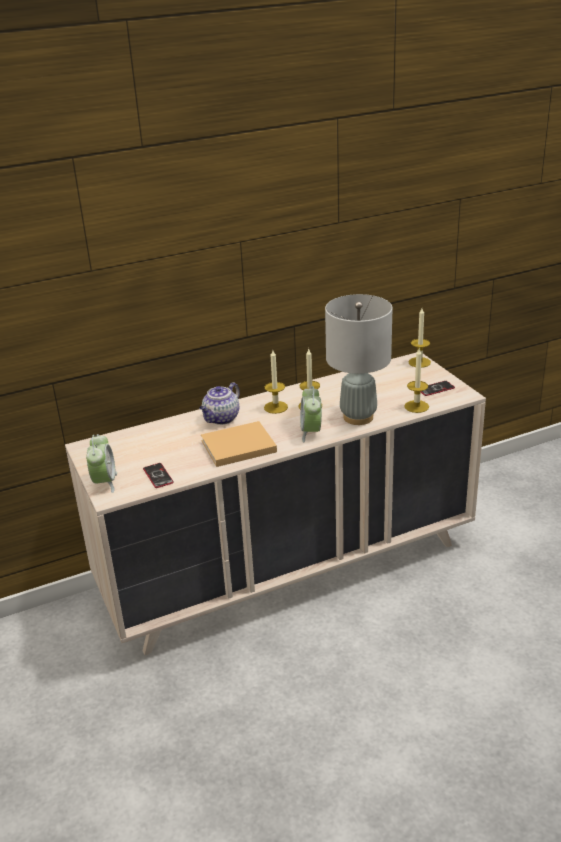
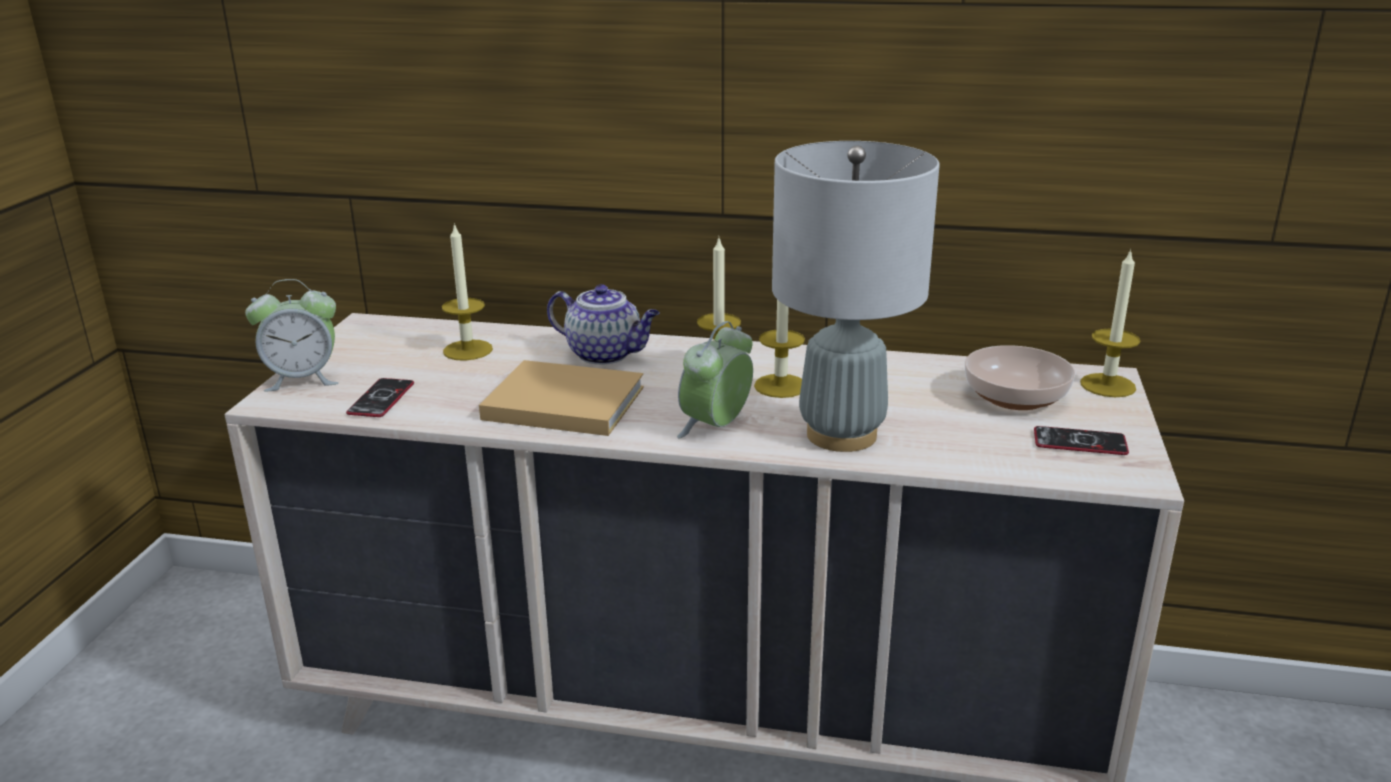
camera: 35 degrees right, 5 degrees down
alarm clock [86,434,117,493] -> alarm clock turned 45 degrees clockwise [245,279,339,391]
teapot [199,382,240,425] -> teapot turned 135 degrees counterclockwise [547,284,660,365]
candle [404,349,429,413] -> candle moved to [442,223,493,361]
none -> bowl [965,345,1075,410]

